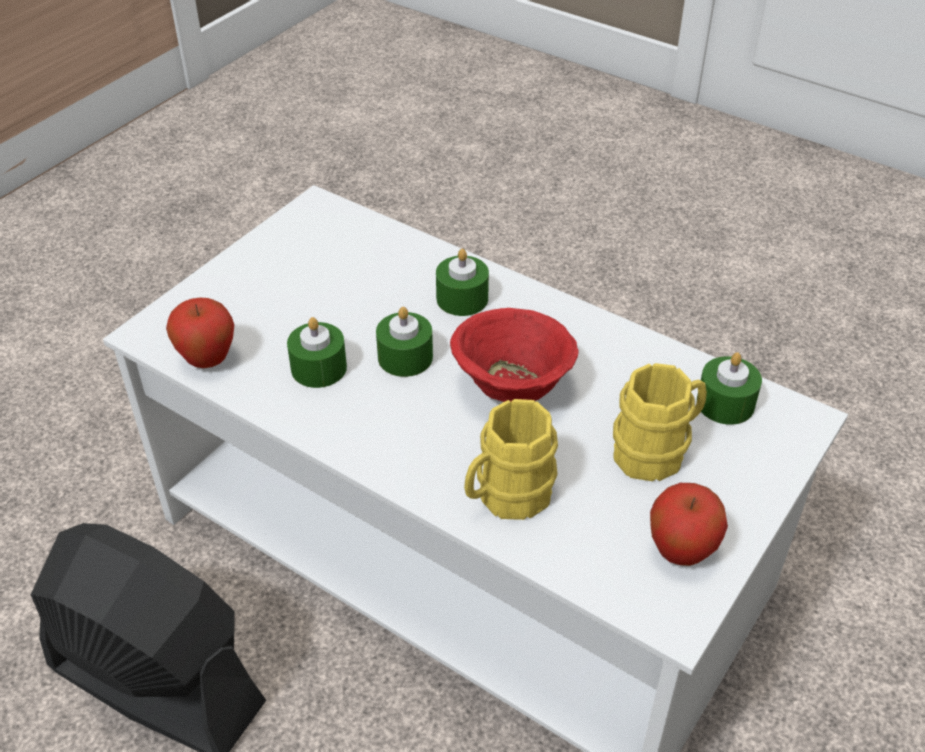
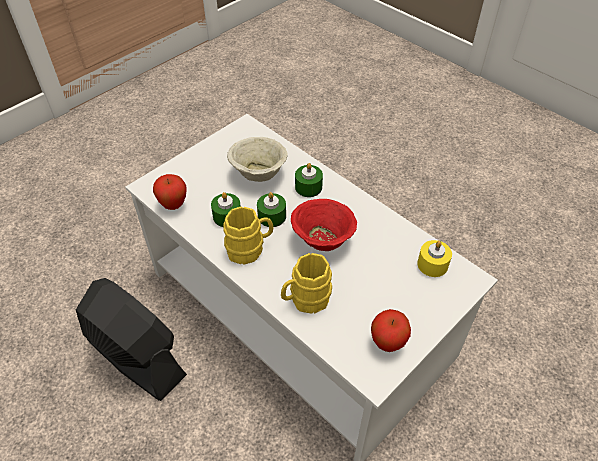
camera: 10 degrees right, 5 degrees up
yellow mug [613,363,707,481] -> yellow mug moved to [223,206,274,264]
green candle [697,352,762,425] -> yellow candle [417,240,452,277]
none -> beige bowl [227,137,288,182]

